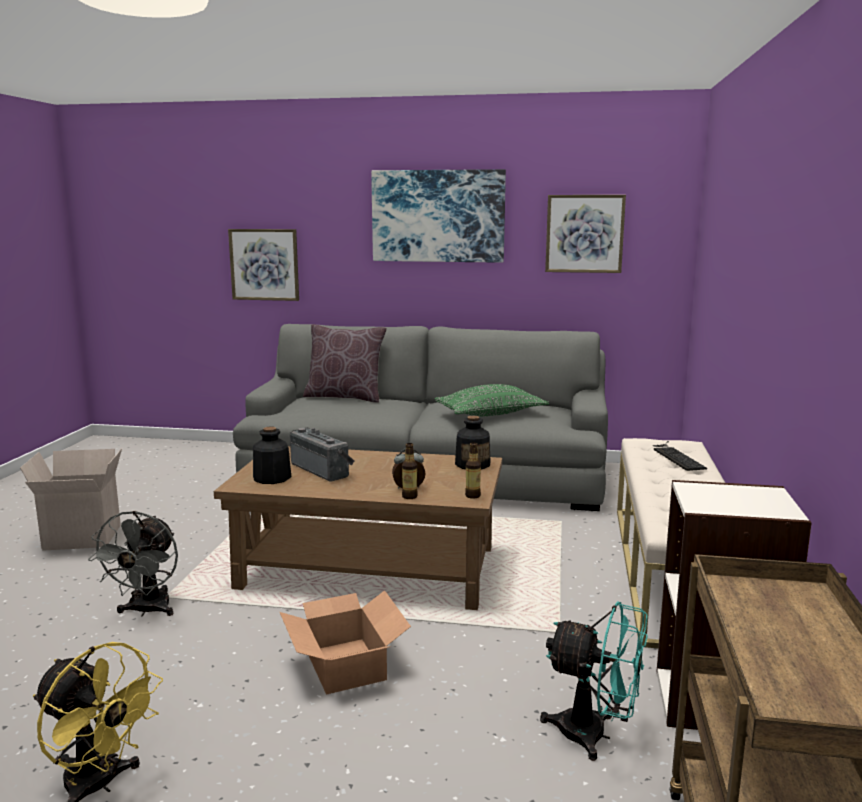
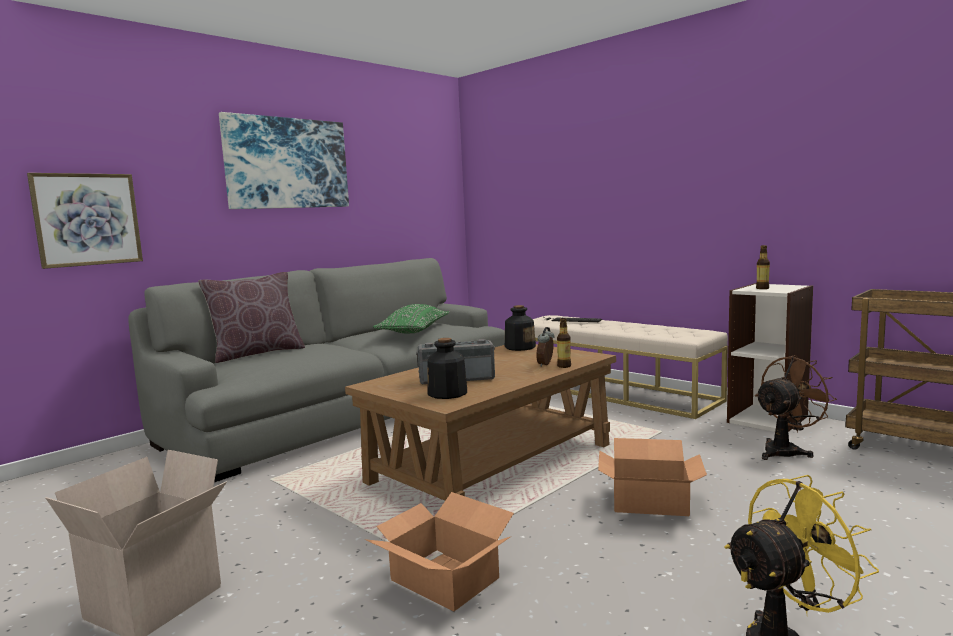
camera: 55 degrees left, 5 degrees down
grey fan [88,511,178,616] -> cardboard box [365,492,514,612]
bottle [465,442,481,499] -> bottle moved to [756,245,770,289]
turquoise fan [540,602,648,761] -> brown fan [755,355,837,460]
picture [545,195,626,273] -> none

